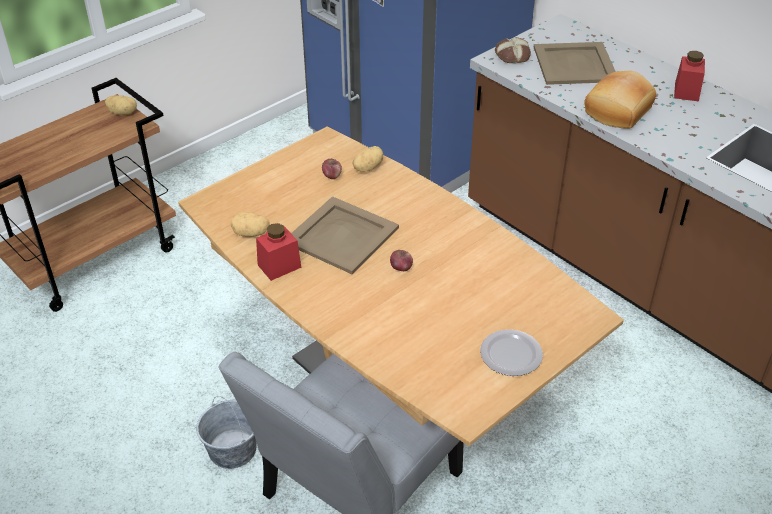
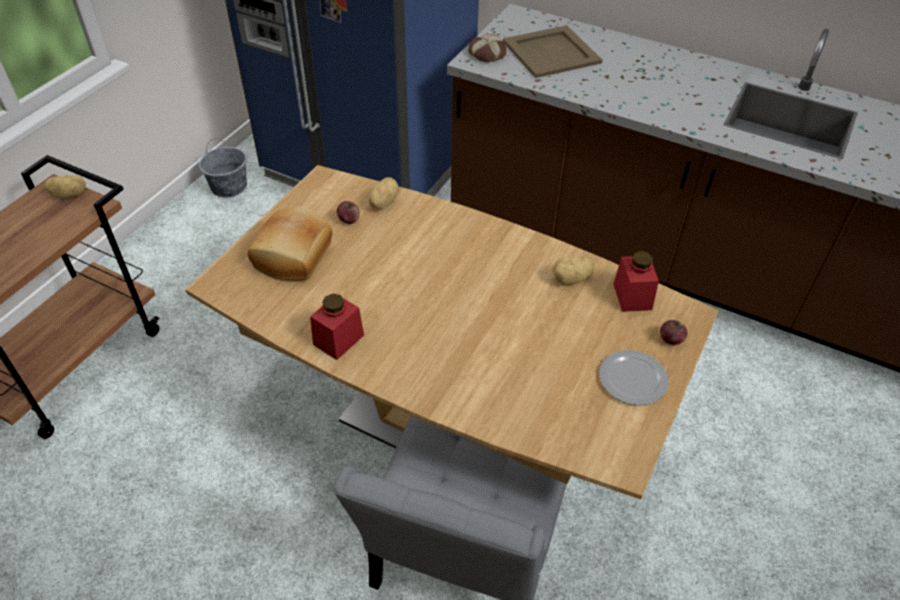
camera: 20 degrees left, 5 degrees up
grey bucket [196,396,257,469] -> grey bucket moved to [199,138,247,198]
potato [231,212,270,237] -> potato moved to [553,256,594,285]
beige tray [291,196,399,274] -> none
apple [390,250,413,271] -> apple moved to [660,320,687,345]
bread [584,71,656,129] -> bread moved to [247,206,332,281]
red jar [674,51,705,101] -> red jar moved to [613,251,659,312]

